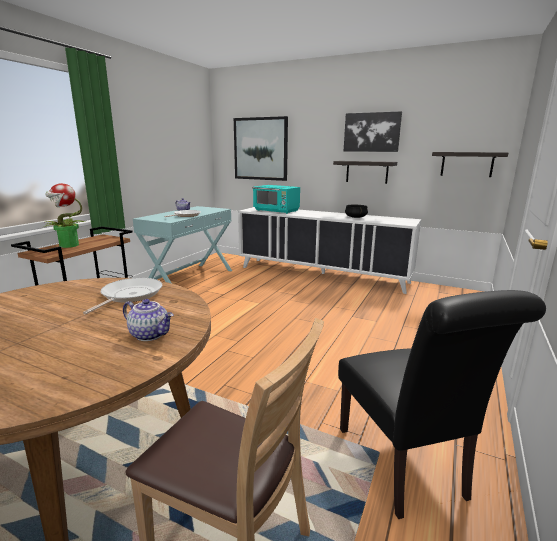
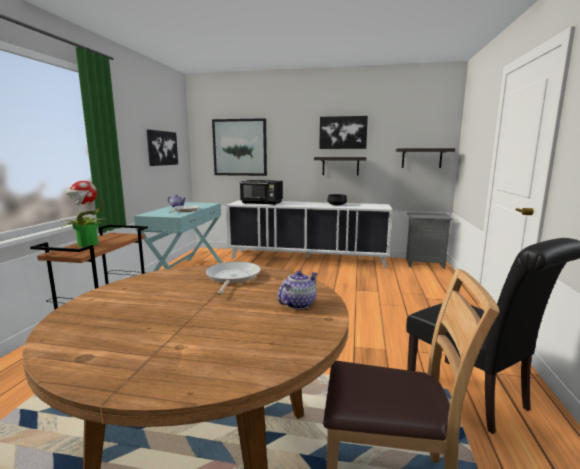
camera: 15 degrees left, 5 degrees down
teapot [123,299,174,341] -> teapot turned 60 degrees counterclockwise [277,271,318,309]
turquoise microwave [253,185,300,214] -> black microwave [240,180,283,205]
none -> picture [147,130,178,166]
none -> grey nightstand [406,213,453,269]

